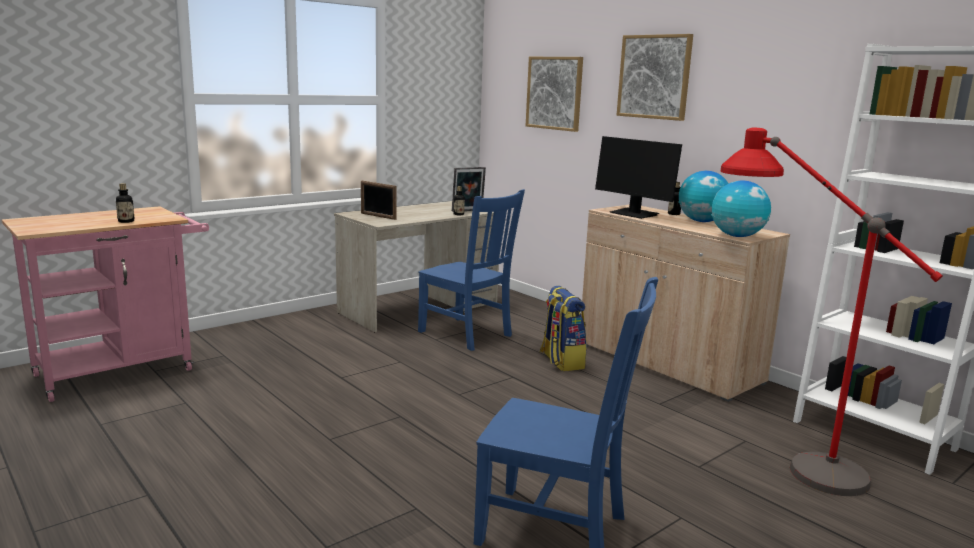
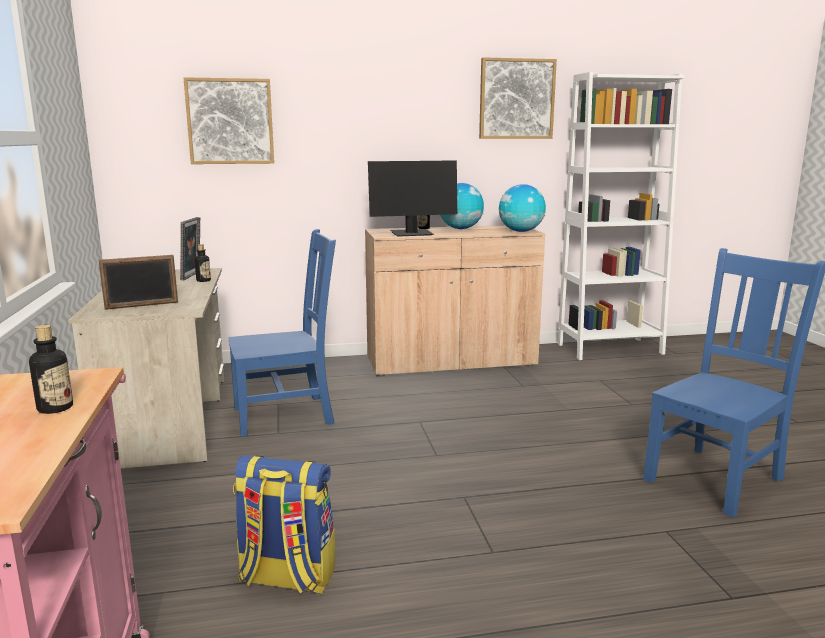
camera: 60 degrees left, 0 degrees up
backpack [539,286,587,371] -> backpack moved to [233,456,335,594]
picture [617,34,693,121] -> picture moved to [479,57,557,139]
red floor lamp [721,128,943,496] -> none

